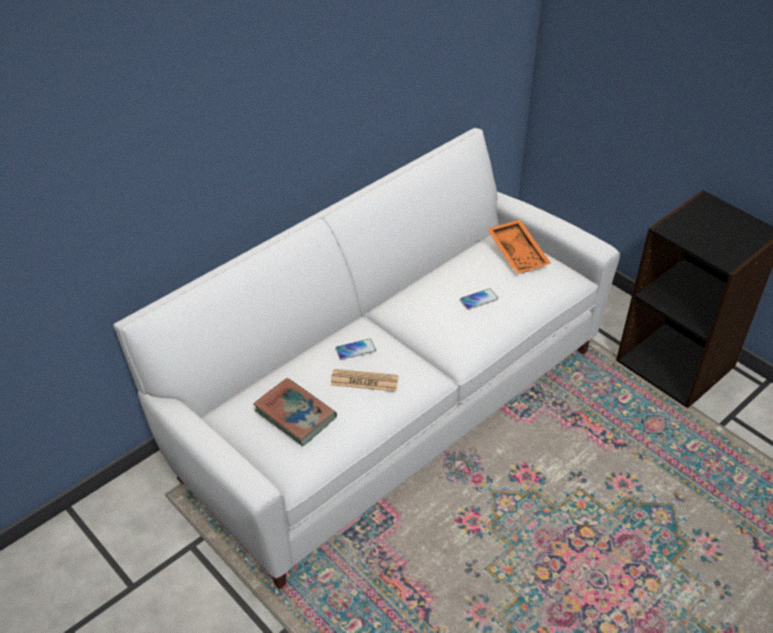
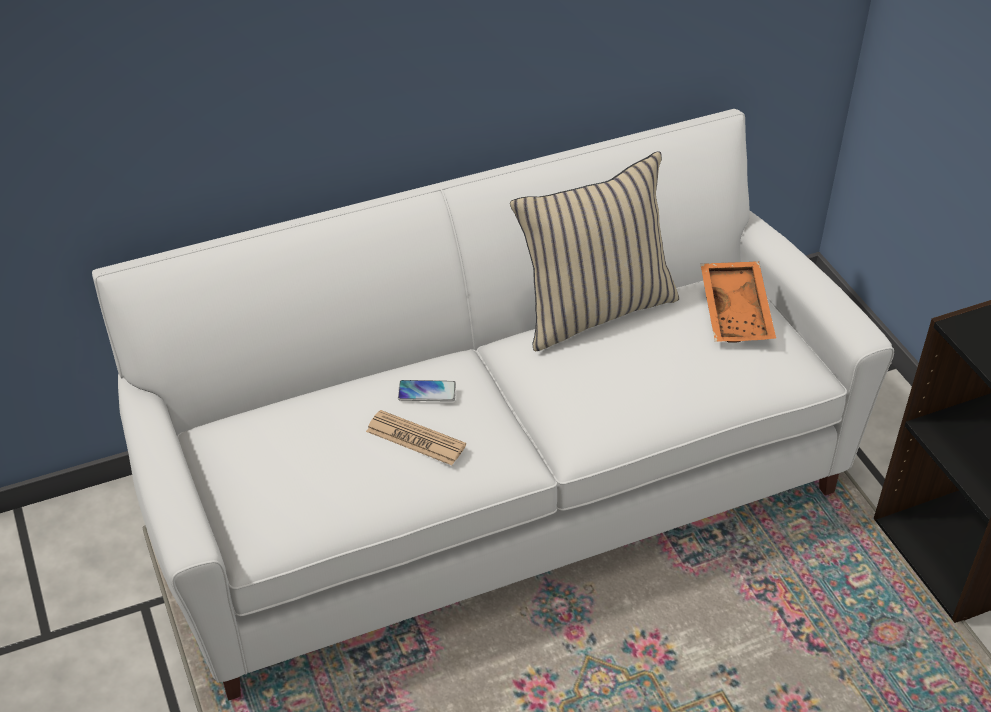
camera: 20 degrees right, 0 degrees up
book [253,378,337,446] -> none
phone [460,288,499,310] -> none
none -> beige pillow [510,152,679,351]

